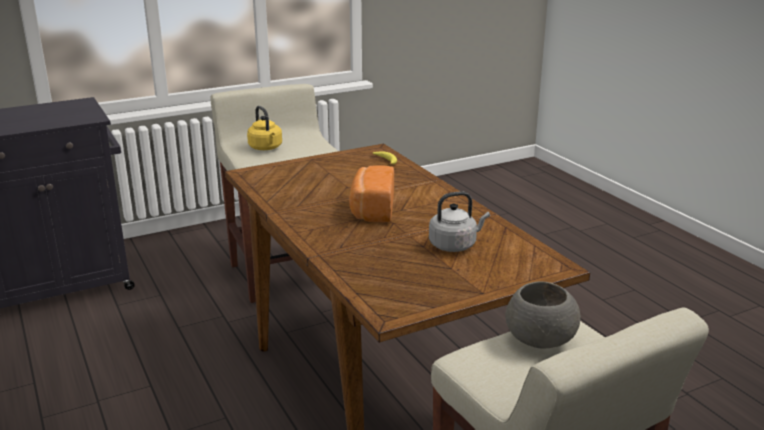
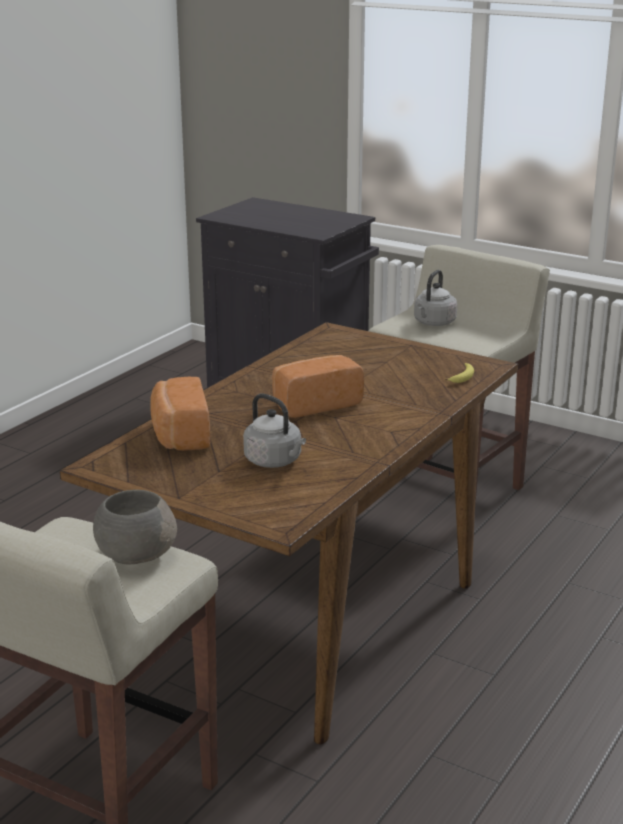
camera: 60 degrees right, 0 degrees up
yellow kettle [247,106,282,150] -> grey kettle [414,270,457,326]
none -> bread [150,377,210,451]

